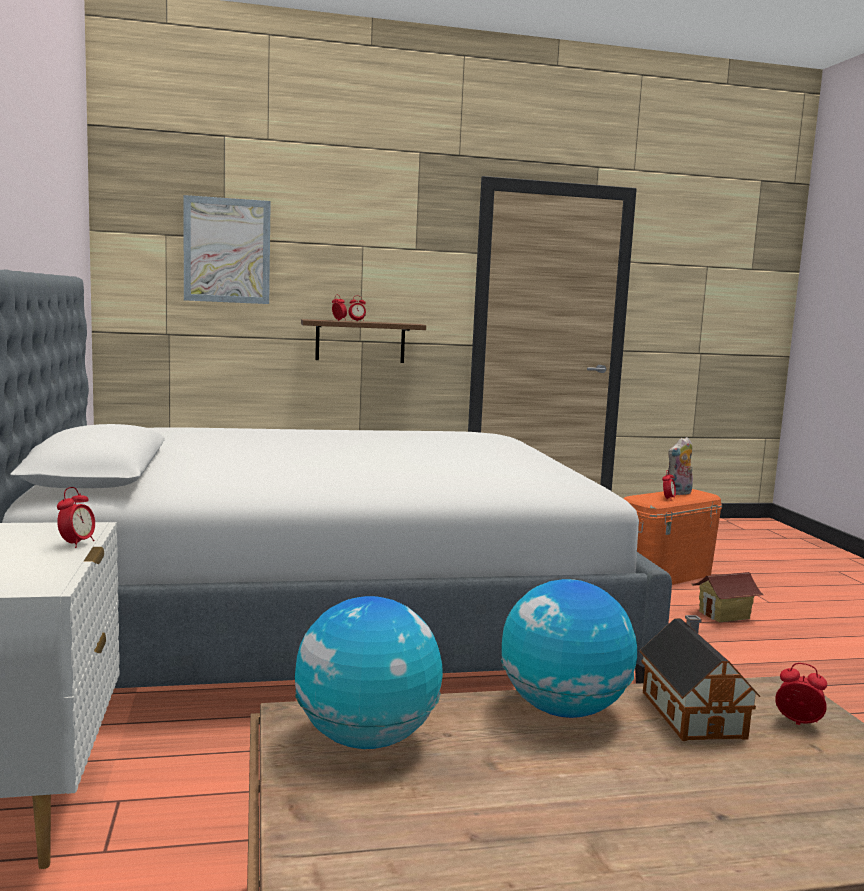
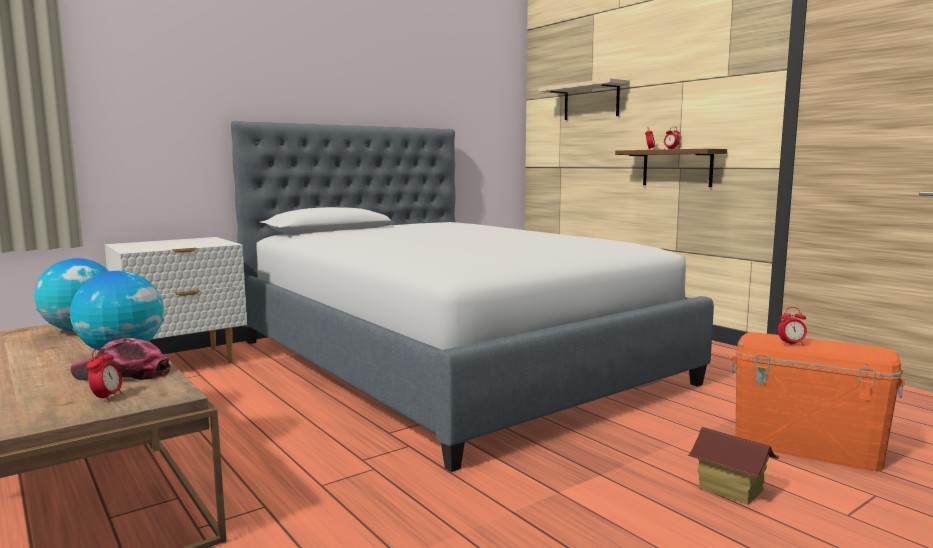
camera: 65 degrees right, 0 degrees up
alarm clock [57,487,95,548] -> none
picture [183,195,271,304] -> beige shelf [538,78,630,120]
toy house [640,615,760,741] -> cap [71,338,171,380]
plush toy [667,437,693,495] -> none

